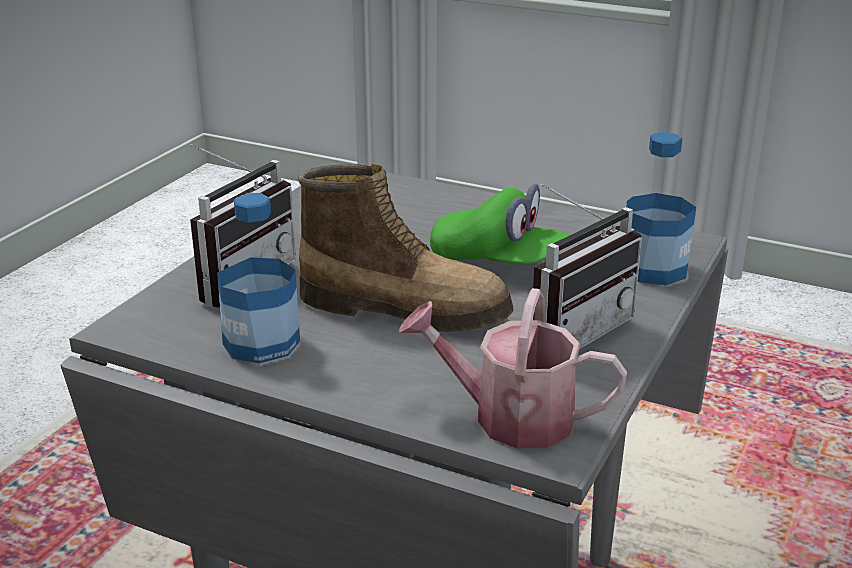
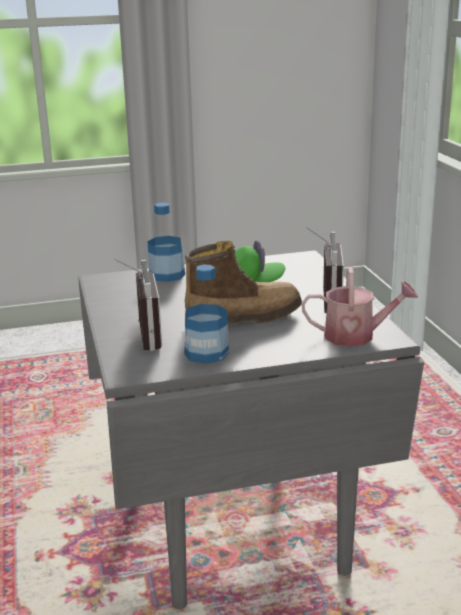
camera: 40 degrees left, 5 degrees down
watering can [399,288,627,448] -> watering can turned 150 degrees counterclockwise [302,267,418,347]
bottle [626,132,696,285] -> bottle moved to [148,203,185,282]

